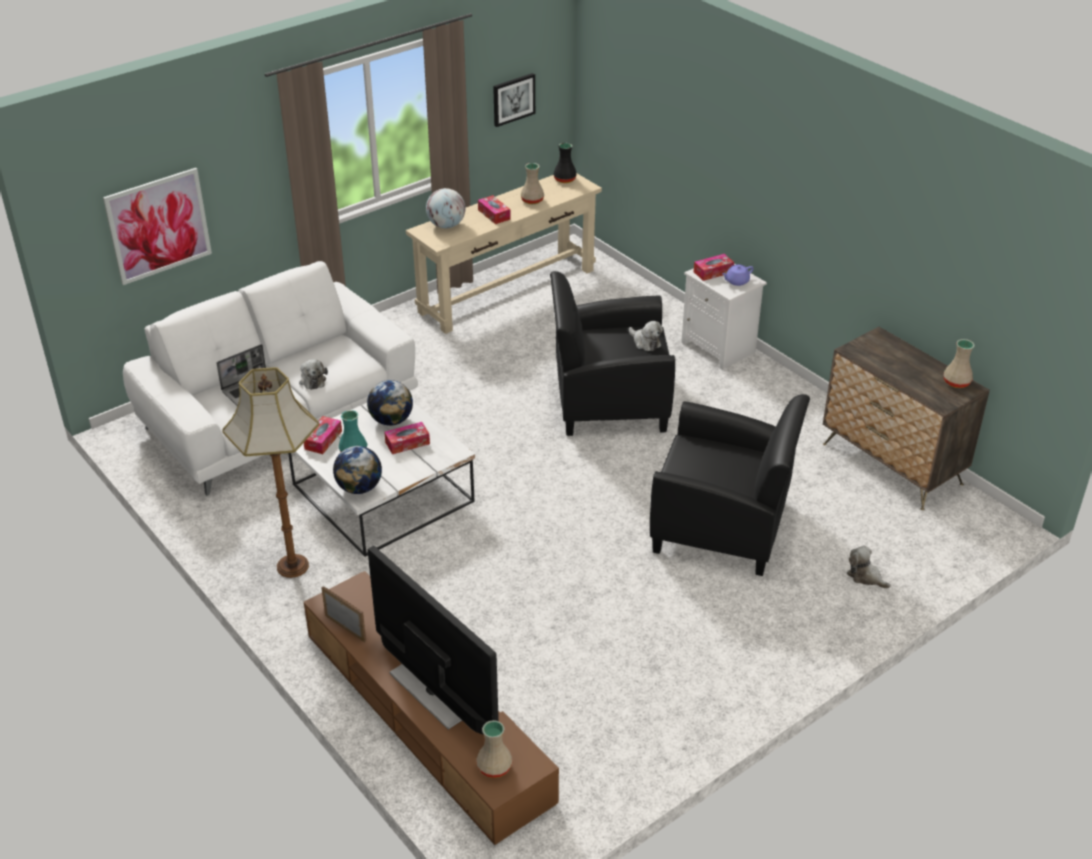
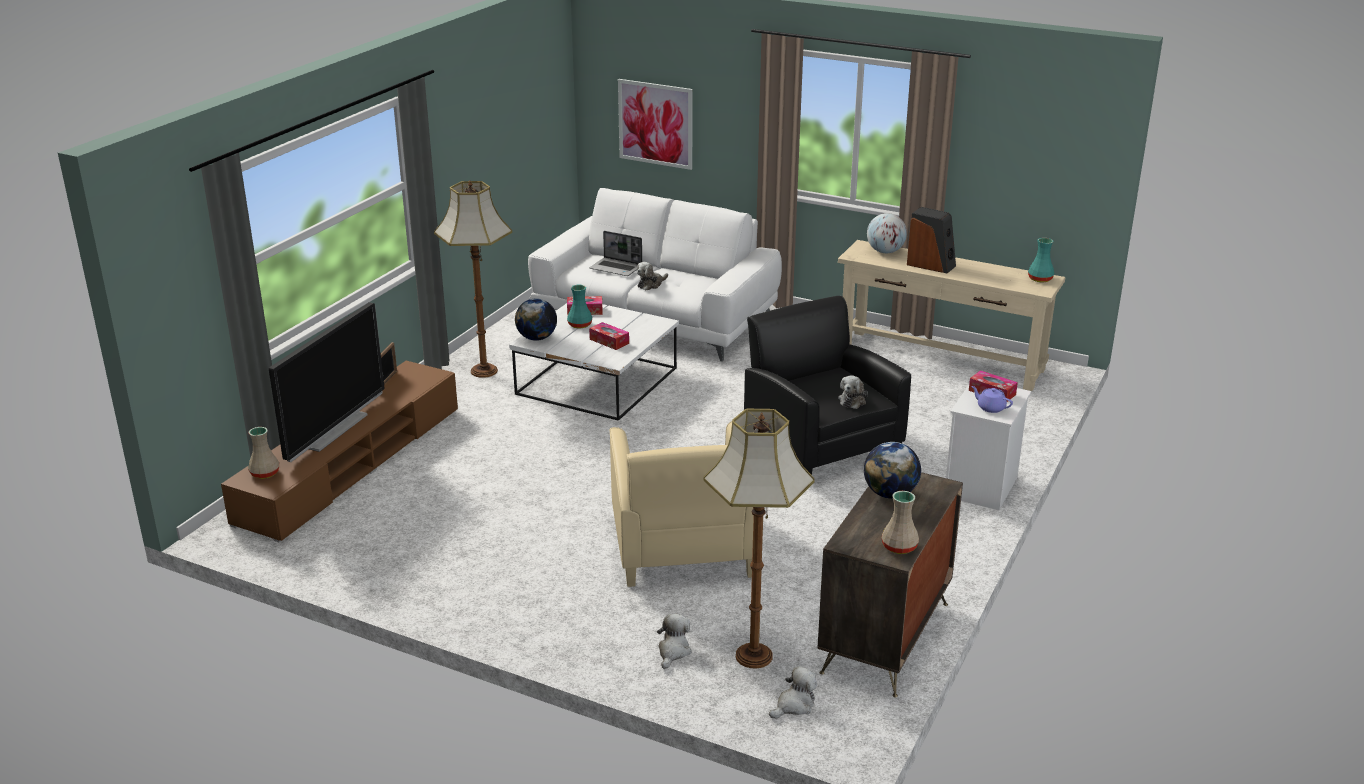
camera: 65 degrees right, 10 degrees down
globe [367,380,413,426] -> globe moved to [864,442,921,499]
tissue box [478,195,511,224] -> speaker [907,207,956,273]
picture [493,73,535,127] -> none
beige vase [521,163,544,204] -> none
black vase [554,143,577,183] -> turquoise vase [1028,238,1055,282]
black armchair [650,394,810,576] -> beige armchair [610,421,754,587]
none -> floor lamp [704,409,815,669]
none -> plush toy [769,666,817,718]

